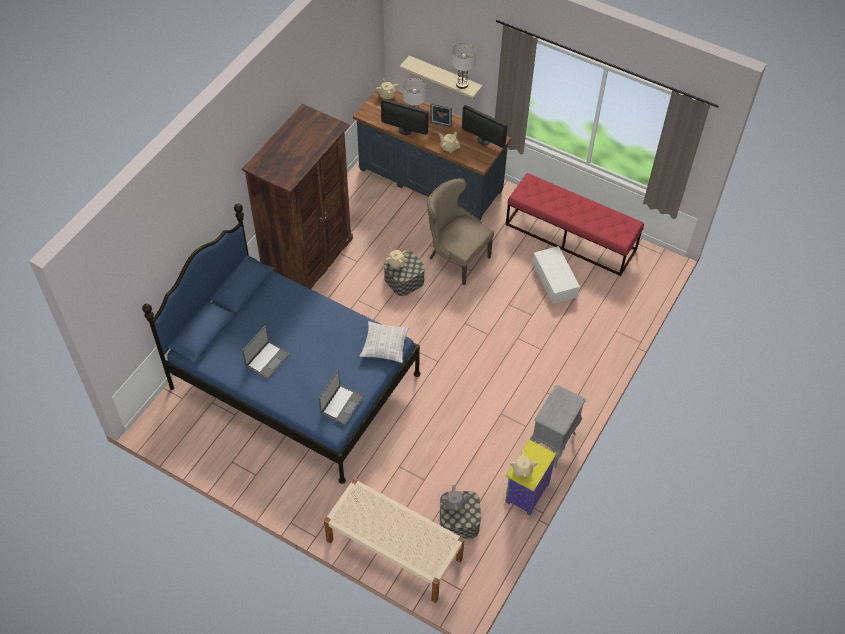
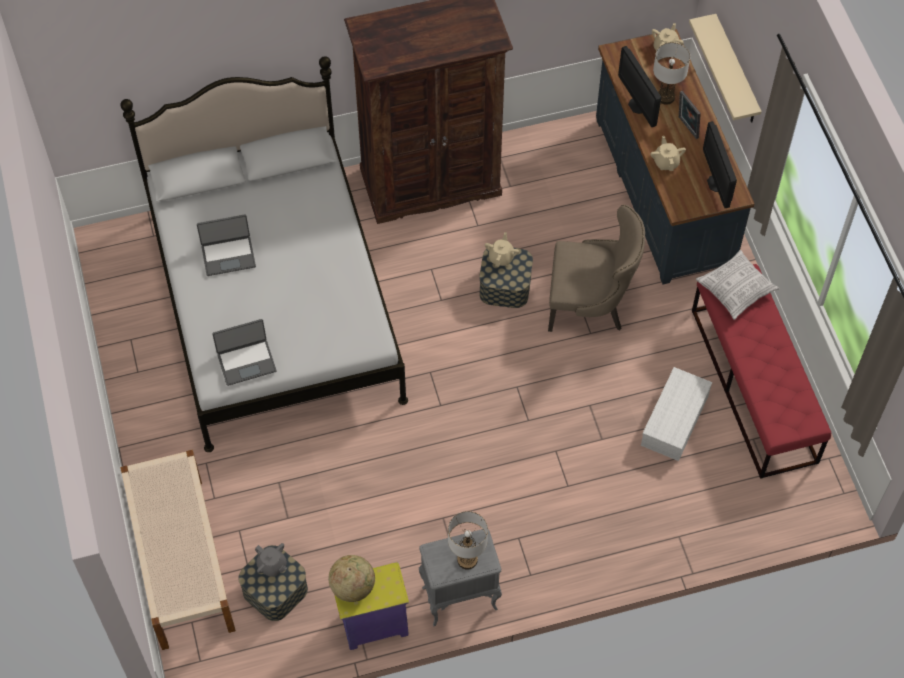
camera: 45 degrees right, 5 degrees up
blue bed [142,204,421,484] -> white bed [120,56,408,452]
pillow [360,321,410,363] -> pillow moved to [696,250,779,320]
beige chair [427,178,494,286] -> beige chair turned 105 degrees clockwise [548,205,645,332]
table lamp [452,43,476,89] -> table lamp moved to [448,511,488,570]
beige teapot [509,451,538,477] -> globe [328,555,375,602]

